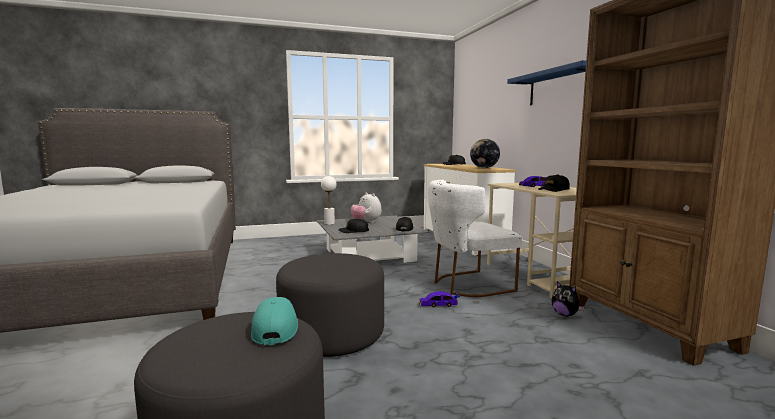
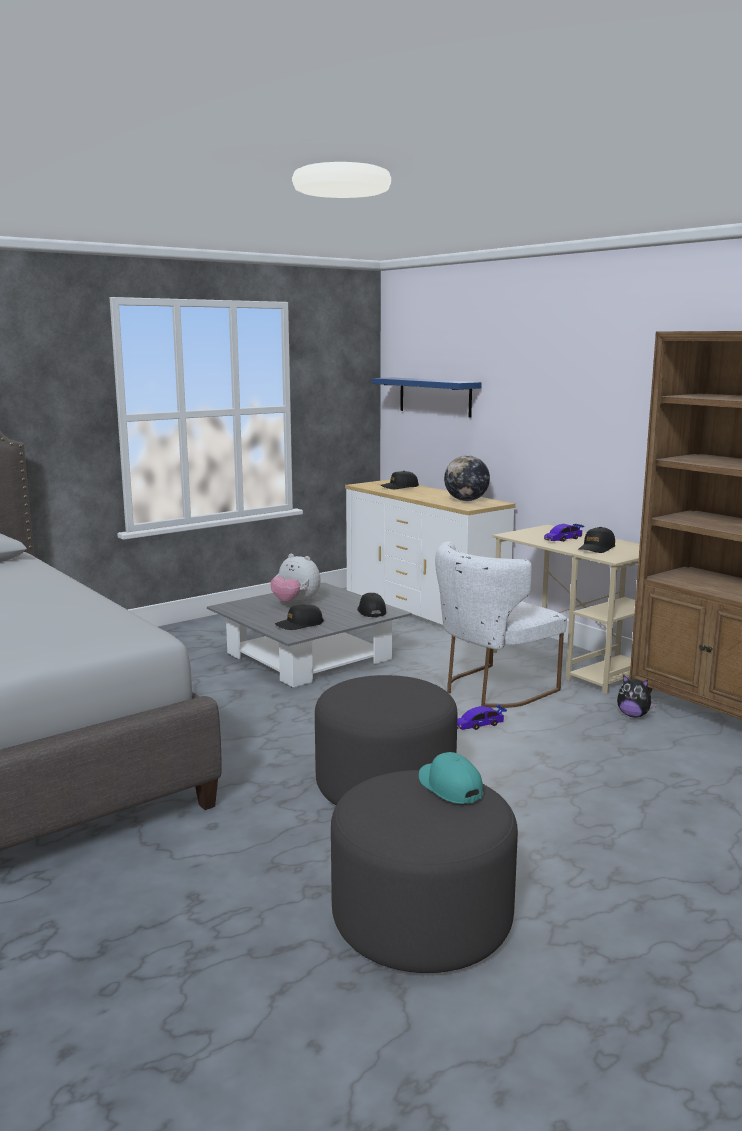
camera: 20 degrees left, 5 degrees up
white table lamp [321,176,337,225] -> none
blue shelf [507,60,586,105] -> blue shelf moved to [372,378,482,418]

